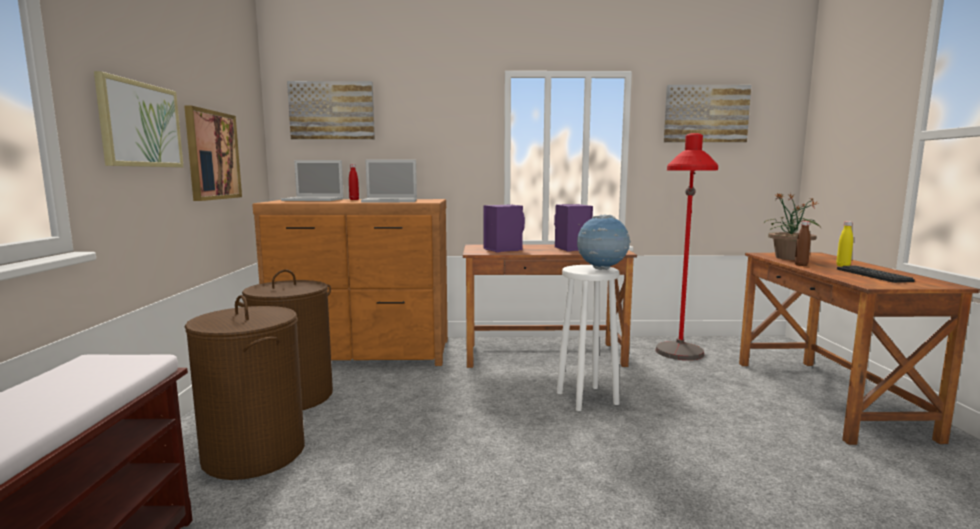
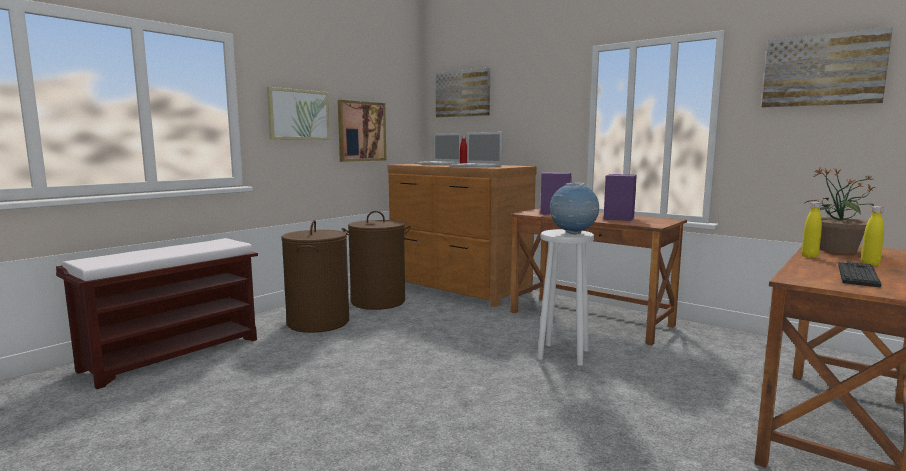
camera: 40 degrees right, 0 degrees up
red floor lamp [655,133,718,360] -> none
brown bottle [795,221,811,266] -> yellow bottle [802,202,822,258]

